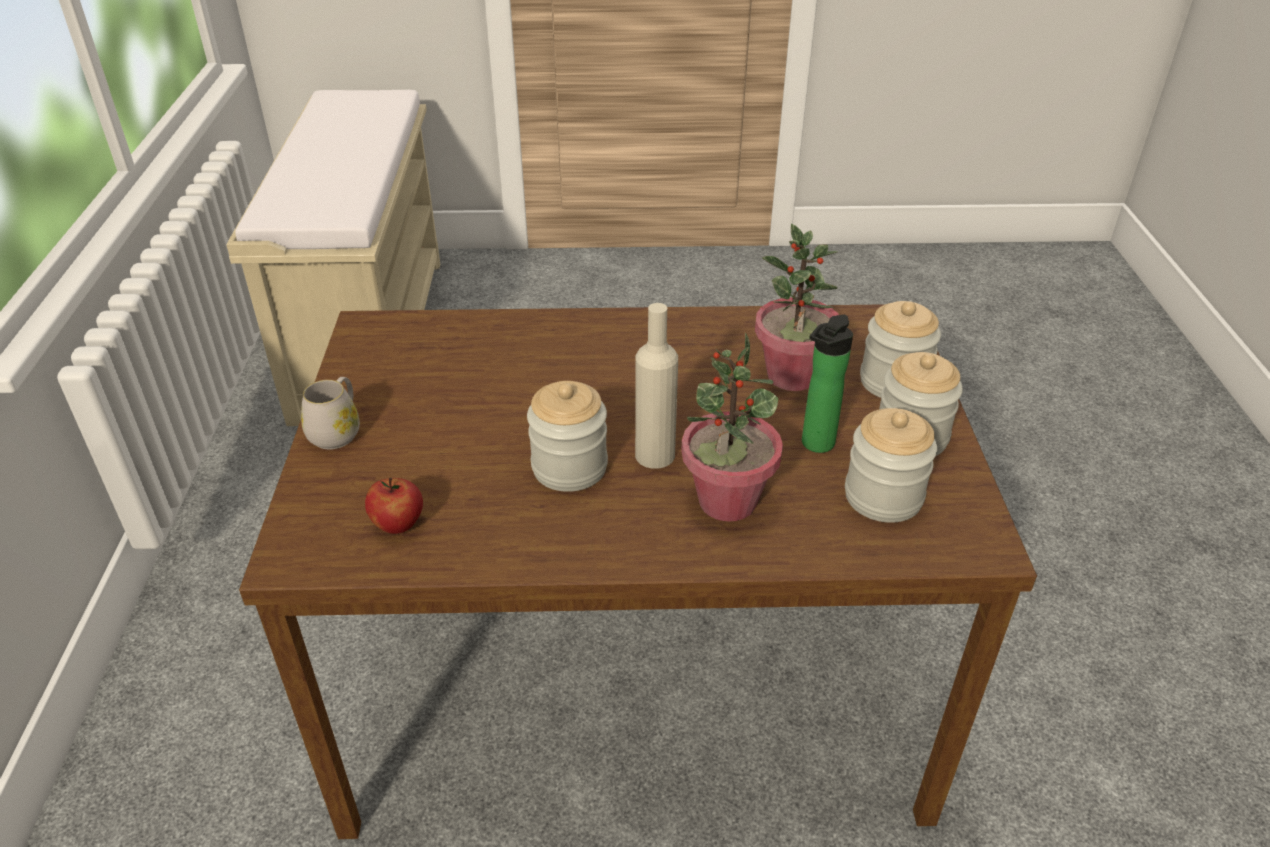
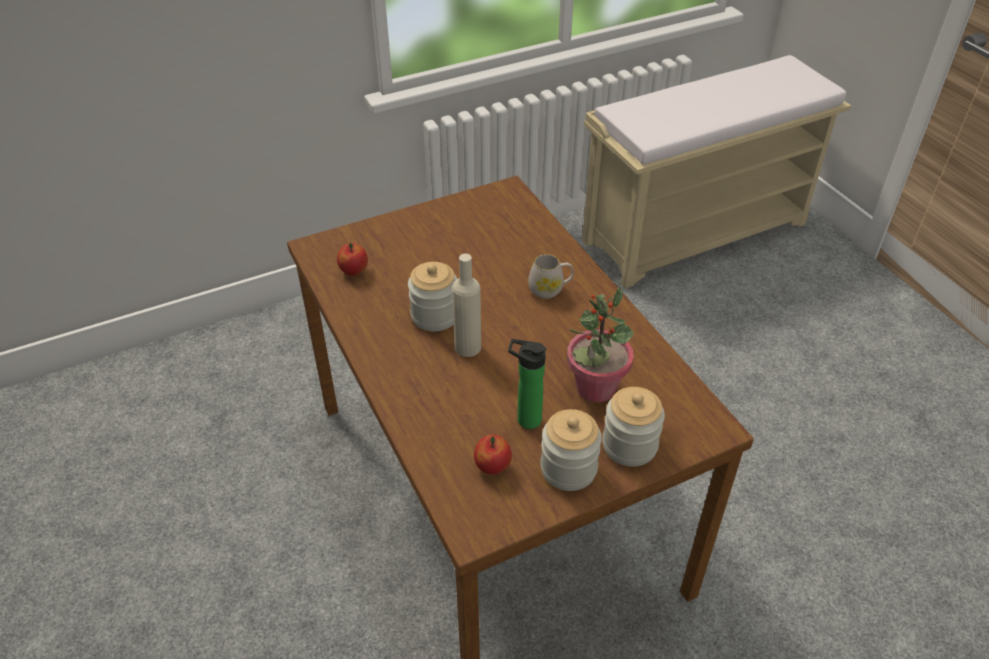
camera: 65 degrees right, 5 degrees up
white mug [301,377,360,449] -> white mug moved to [528,254,574,299]
potted plant [681,333,783,522] -> none
jar [845,408,937,523] -> apple [474,434,512,475]

